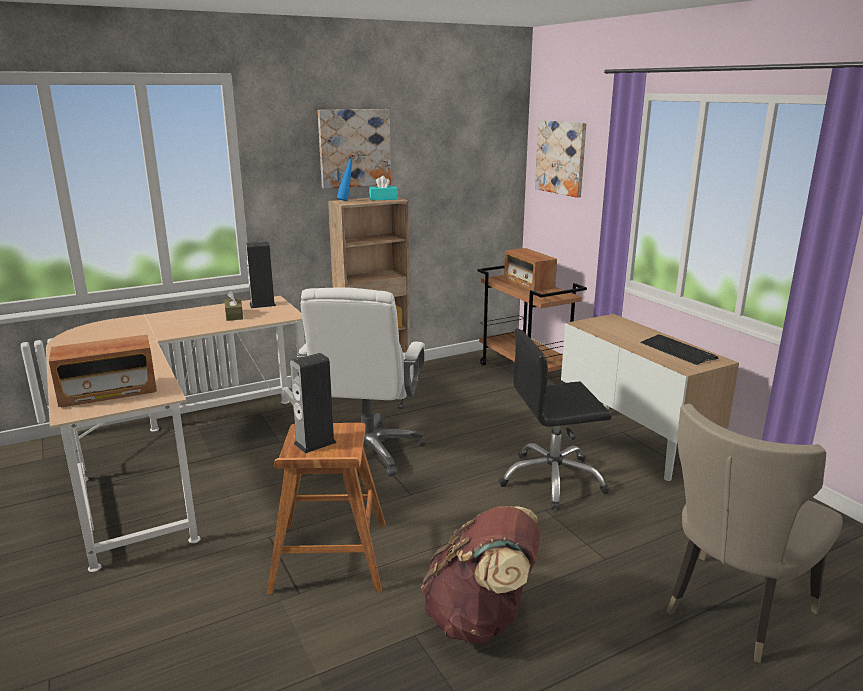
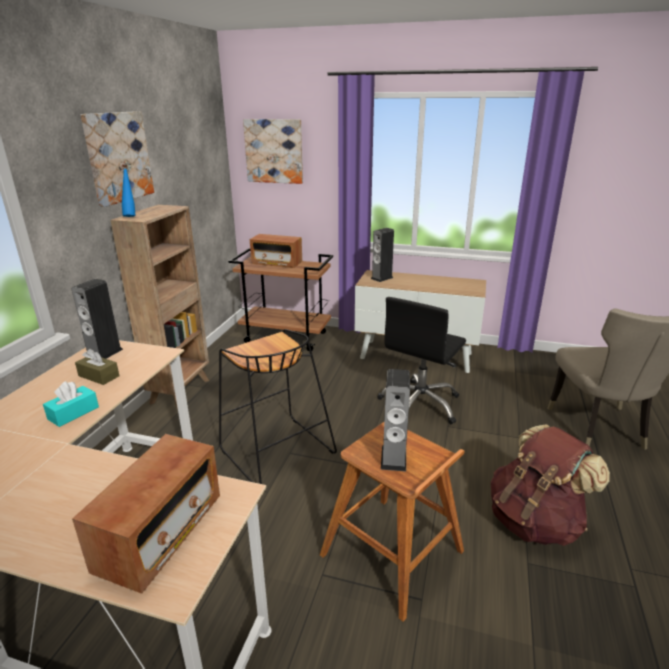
camera: 45 degrees left, 5 degrees up
white office chair [297,287,426,477] -> black stool [219,329,337,484]
turquoise tissue box [369,176,398,201] -> turquoise tissue box moved to [43,381,99,427]
keyboard [641,334,719,365] -> none
none -> speaker [371,228,394,282]

